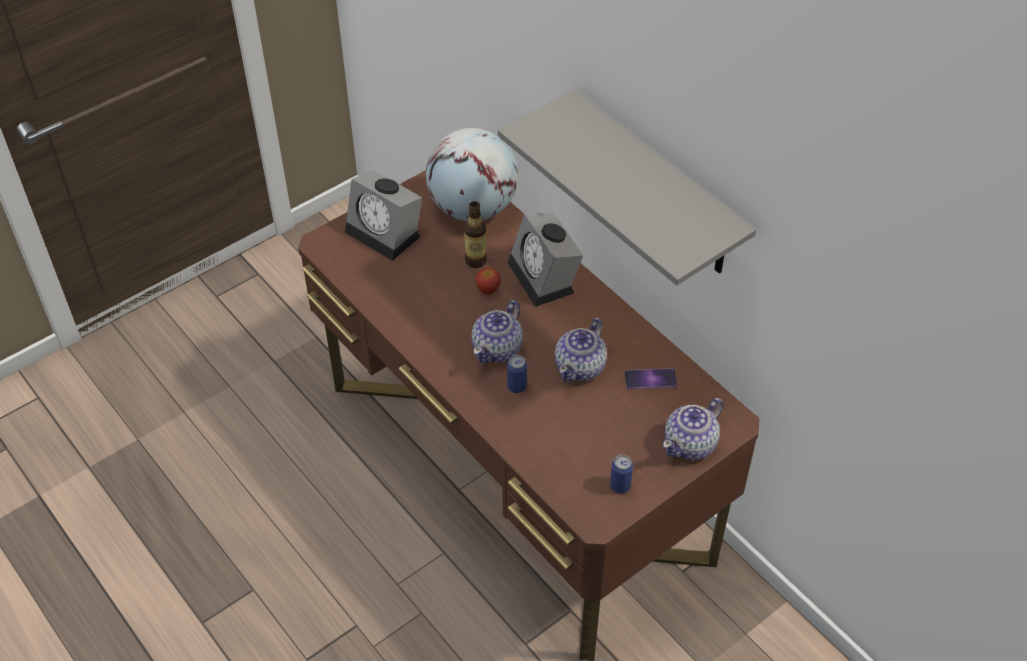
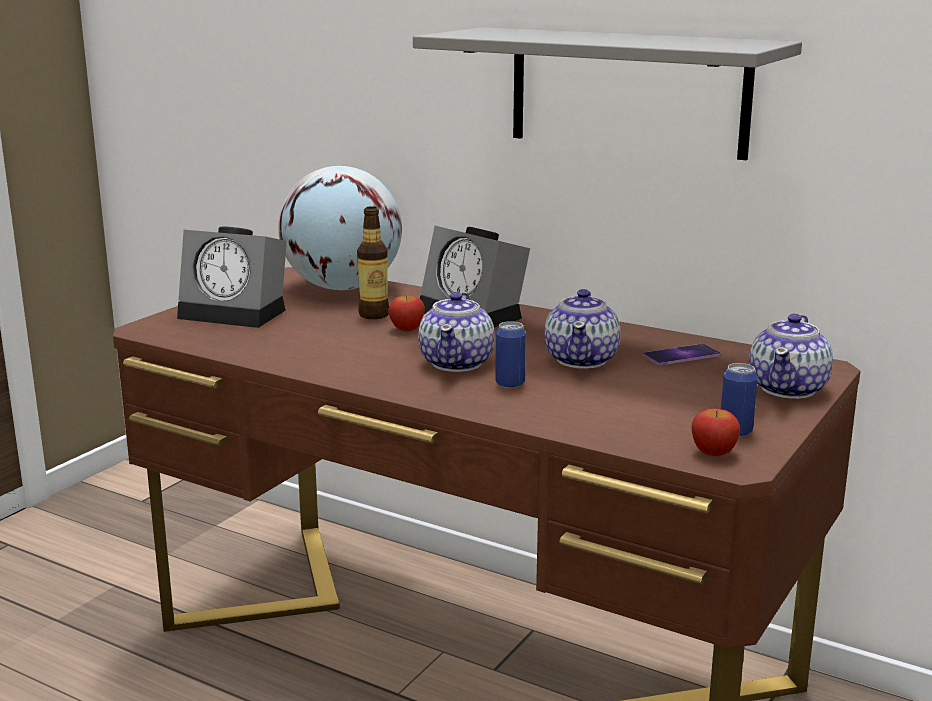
camera: 20 degrees left, 30 degrees down
none -> apple [691,408,741,456]

